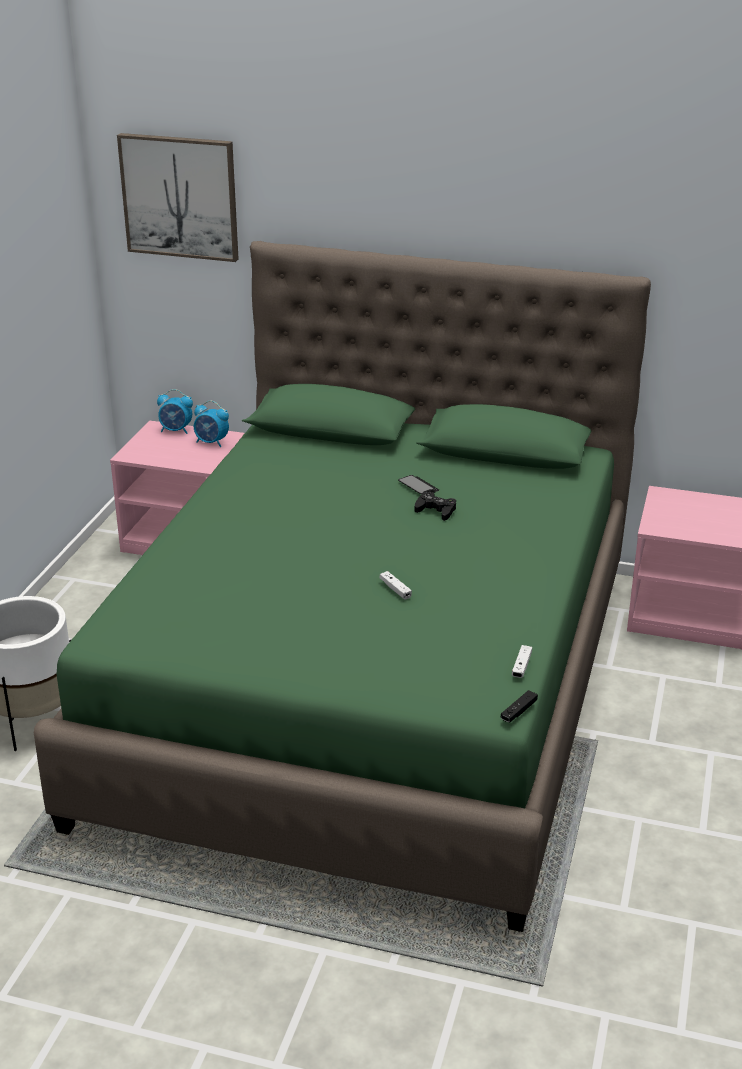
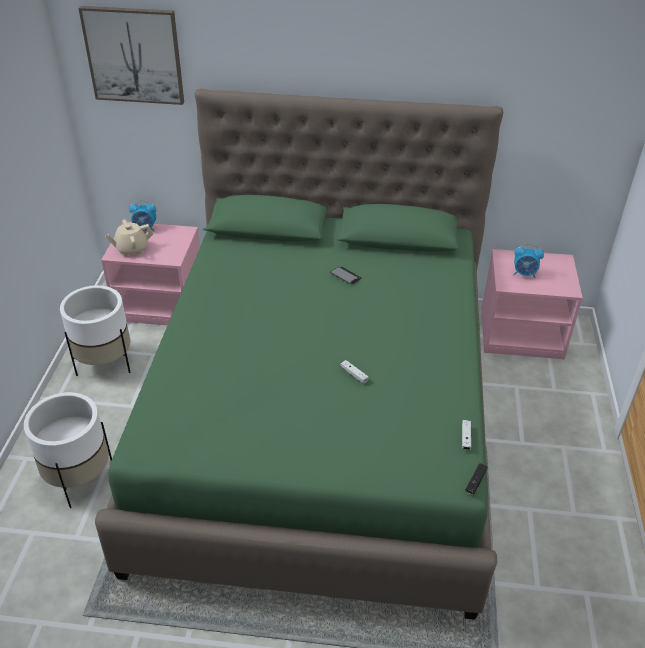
camera: 10 degrees left, 10 degrees up
alarm clock [194,401,229,447] -> alarm clock moved to [513,244,544,278]
black game controller [415,492,456,521] -> none
none -> white planter [60,285,131,376]
none -> beige teapot [105,219,153,257]

